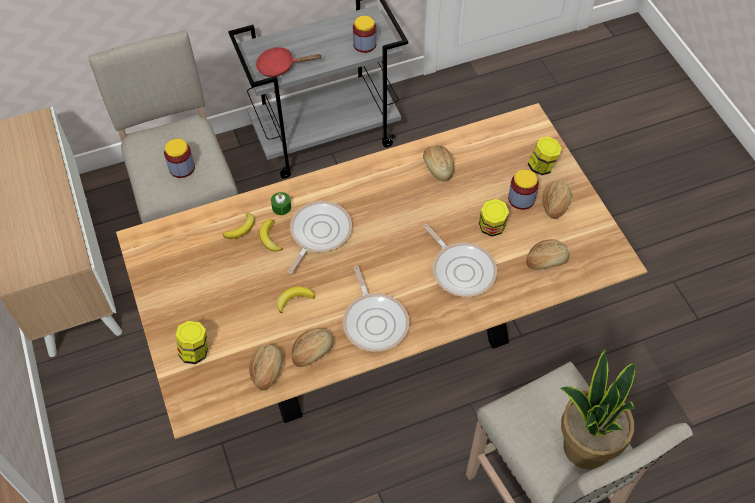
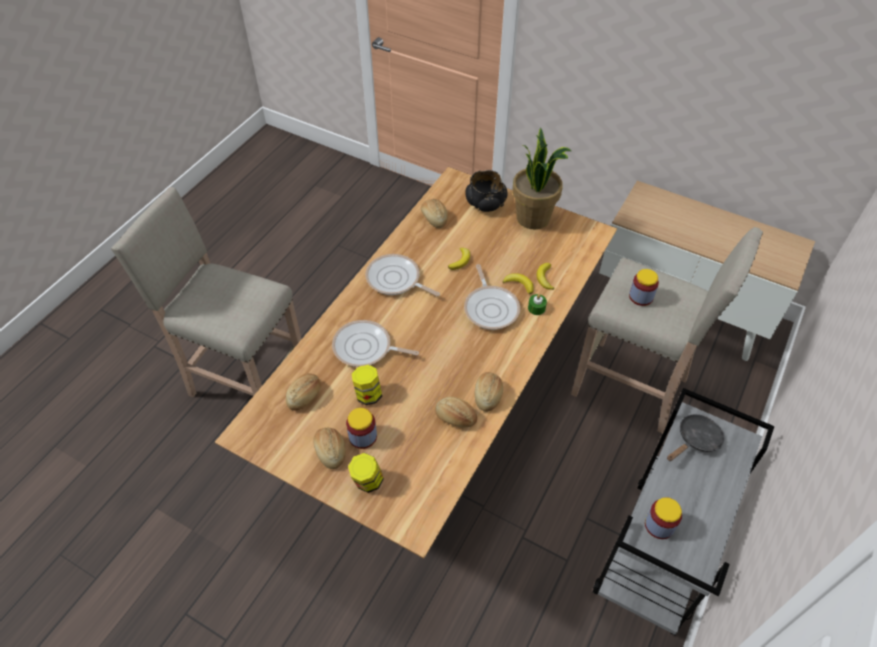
camera: 140 degrees right, 5 degrees down
jar [176,321,208,364] -> black bowl [465,170,507,212]
red frying pan [256,47,321,77] -> black frying pan [667,414,724,461]
bread [292,328,333,367] -> bread moved to [475,372,503,412]
potted plant [560,349,635,469] -> potted plant moved to [512,128,571,230]

